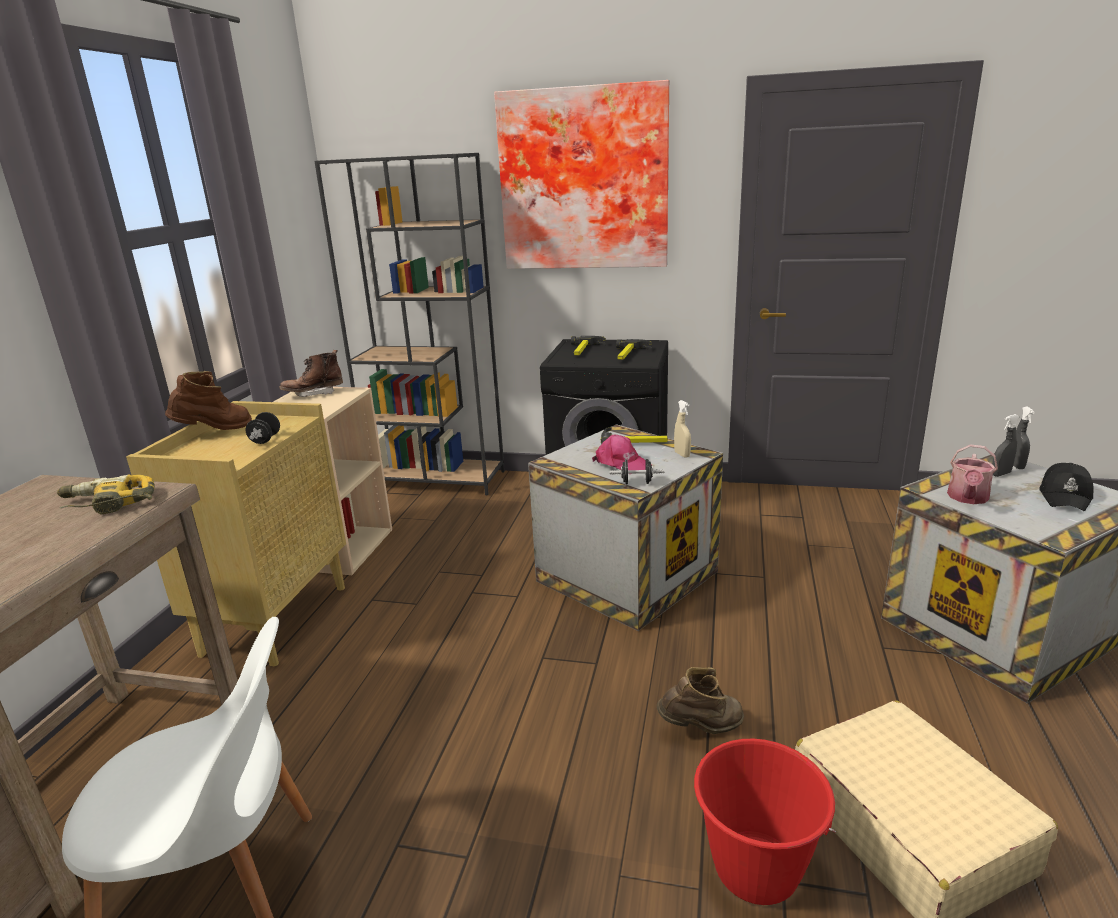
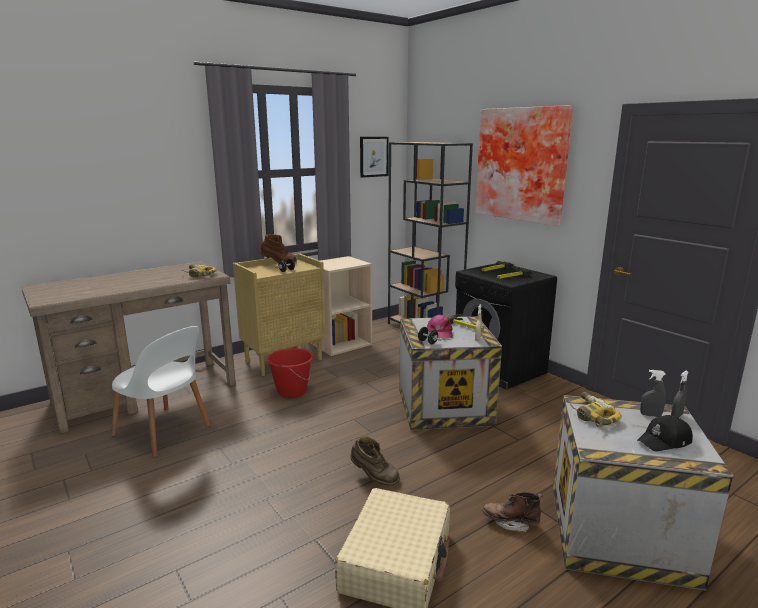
camera: 40 degrees right, 5 degrees down
brown boot [279,350,343,397] -> brown boot moved to [482,492,543,532]
red bucket [694,739,836,905] -> red bucket moved to [267,348,313,398]
watering can [947,444,998,504] -> power drill [568,392,622,427]
none -> picture [360,137,389,178]

